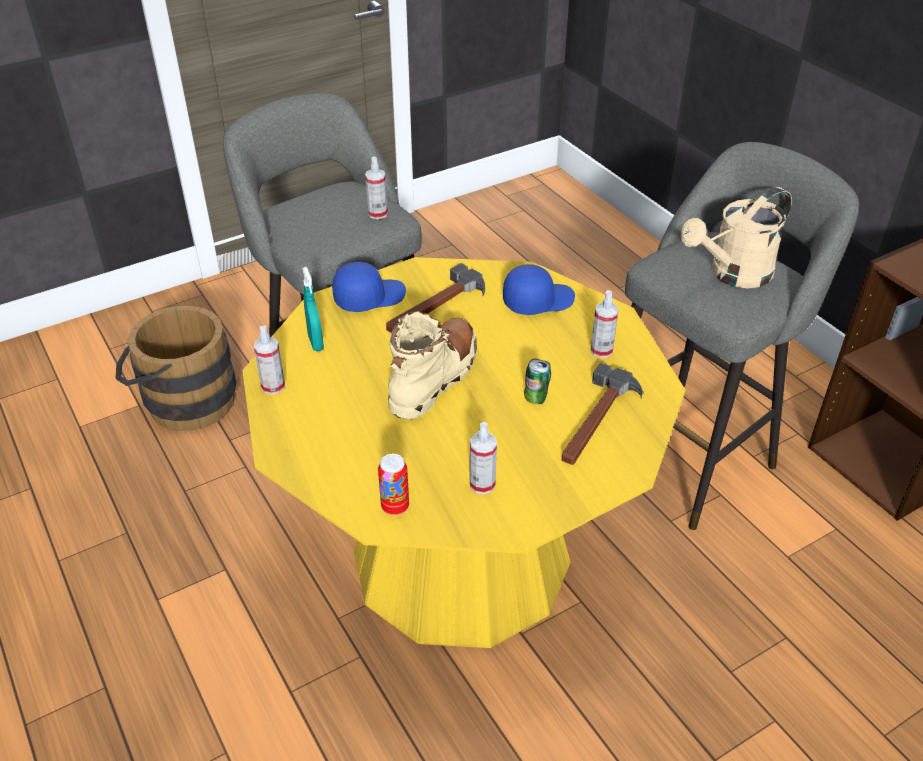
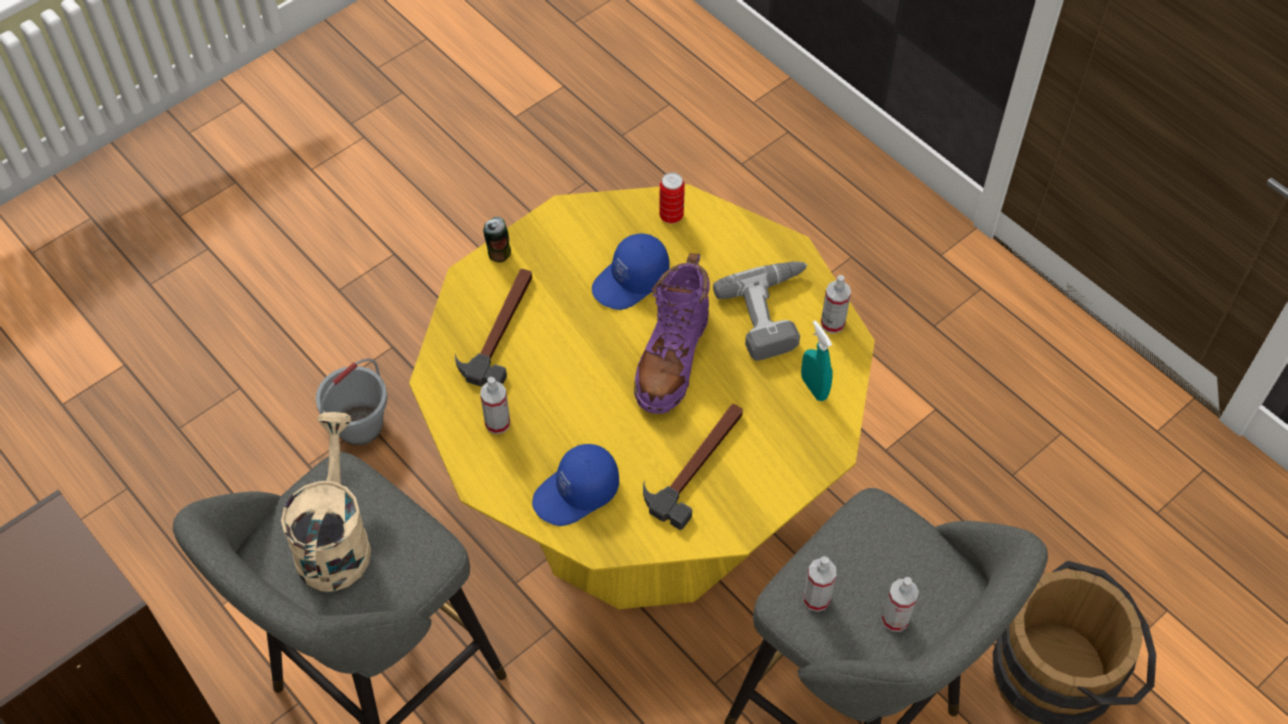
camera: 170 degrees right, 15 degrees up
blue cap [332,262,406,312] -> blue cap moved to [592,234,670,310]
beige boot [388,312,477,419] -> purple boot [634,253,710,414]
spray bottle [470,422,497,494] -> spray bottle moved to [882,577,919,632]
can [524,359,551,404] -> can moved to [483,217,511,262]
beige watering can [680,187,792,288] -> beige watering can turned 45 degrees counterclockwise [281,412,371,592]
none -> grey bucket [316,358,388,446]
none -> power drill [713,261,808,361]

